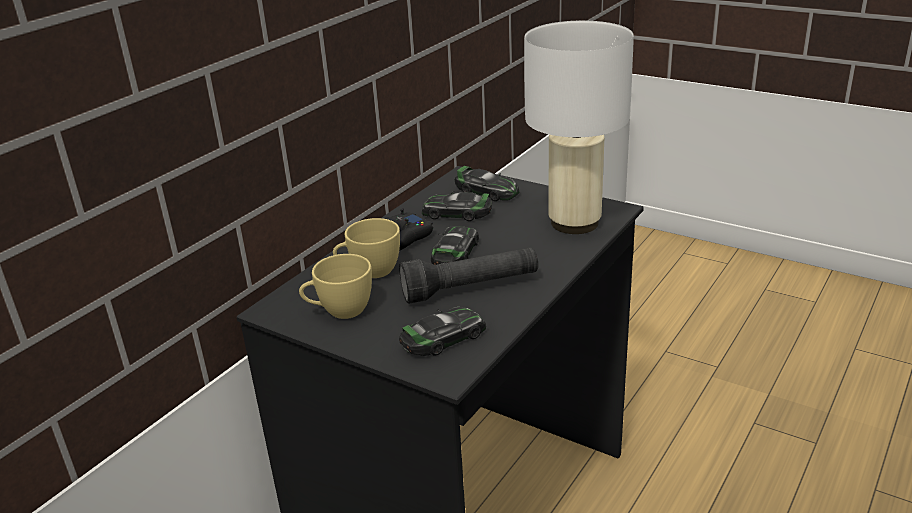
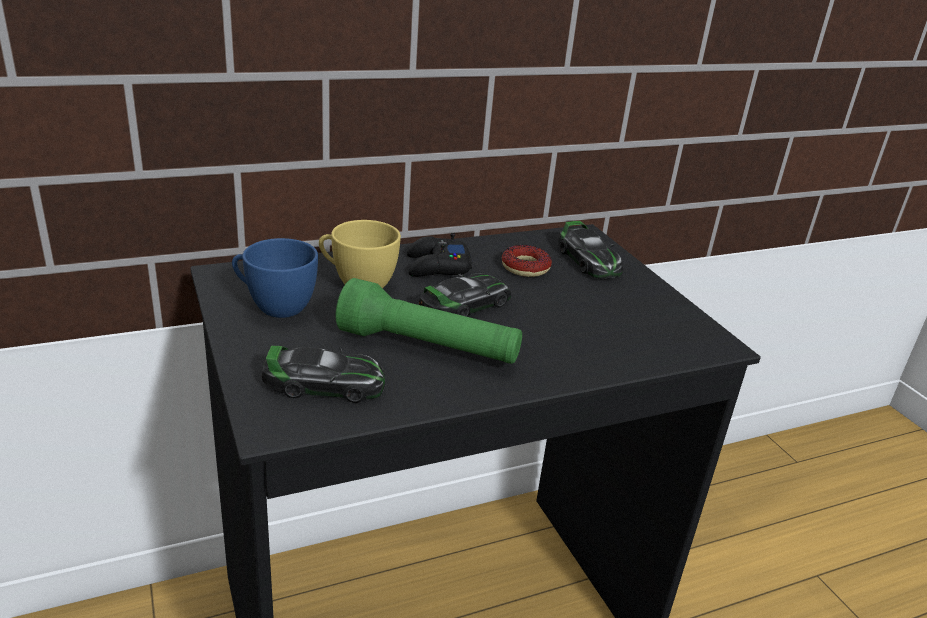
camera: 30 degrees right, 0 degrees up
yellow cup [299,254,372,319] -> blue cup [232,238,318,318]
black flashlight [399,247,538,304] -> green flashlight [335,278,522,364]
toy car [422,191,492,221] -> donut [502,245,552,277]
white table lamp [524,21,634,234] -> none

